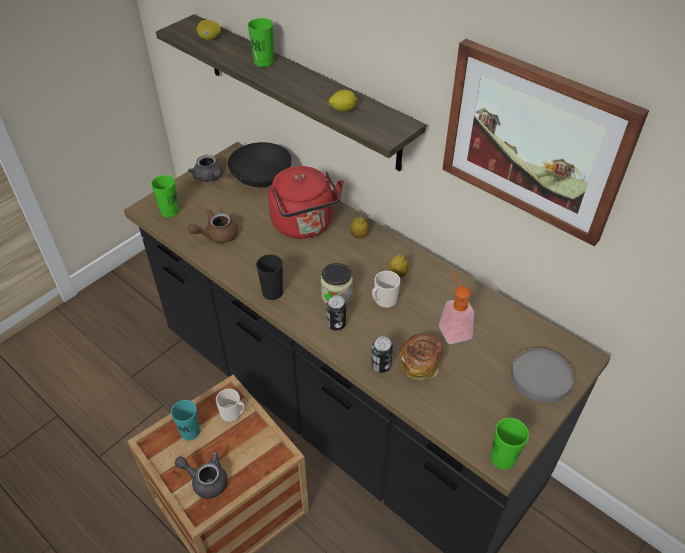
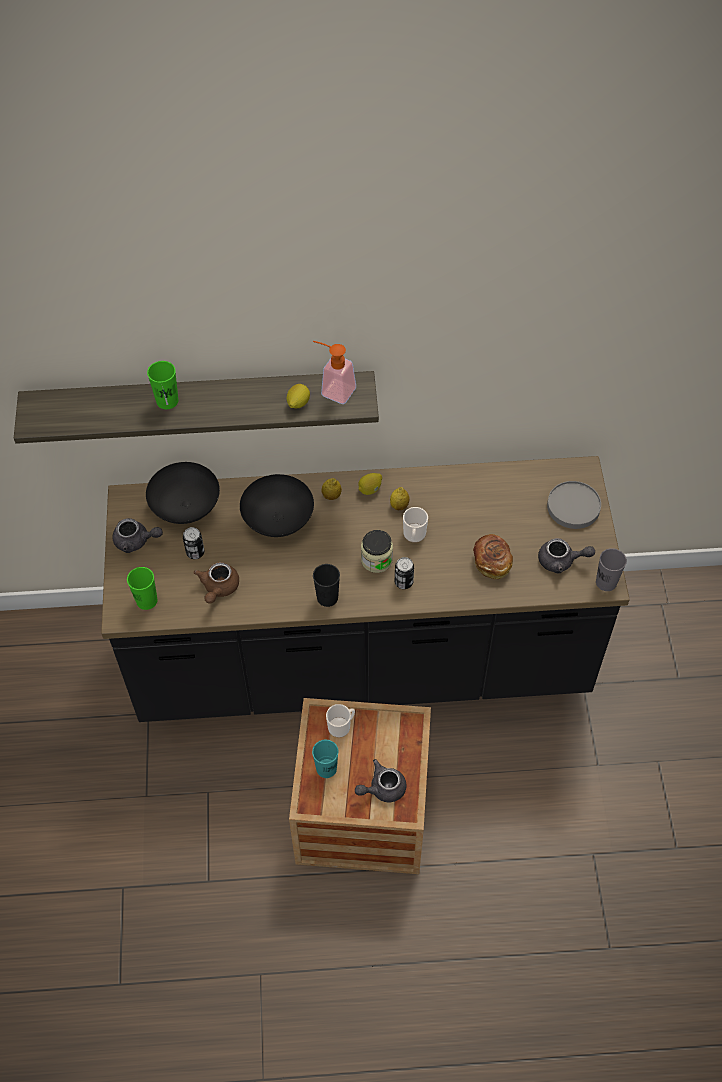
camera: 45 degrees left, 10 degrees up
lemon [196,20,221,40] -> lemon moved to [359,473,382,495]
red kettle [268,166,344,239] -> black bowl [240,474,314,537]
can [371,336,393,373] -> can moved to [183,527,205,559]
soap dispenser [439,273,474,344] -> soap dispenser moved to [313,341,356,404]
picture [442,39,649,246] -> none
green cup [491,418,529,470] -> grey cup [596,548,627,591]
none -> grey teapot [538,538,595,573]

